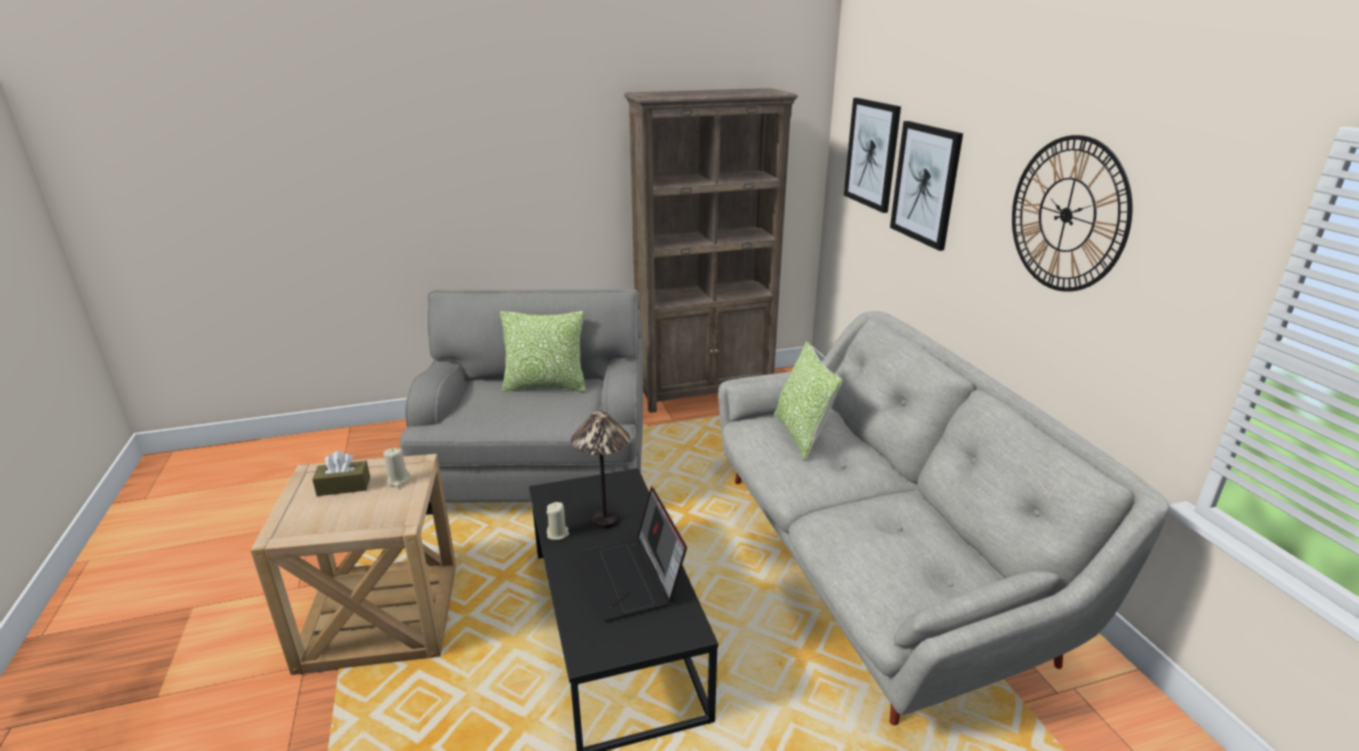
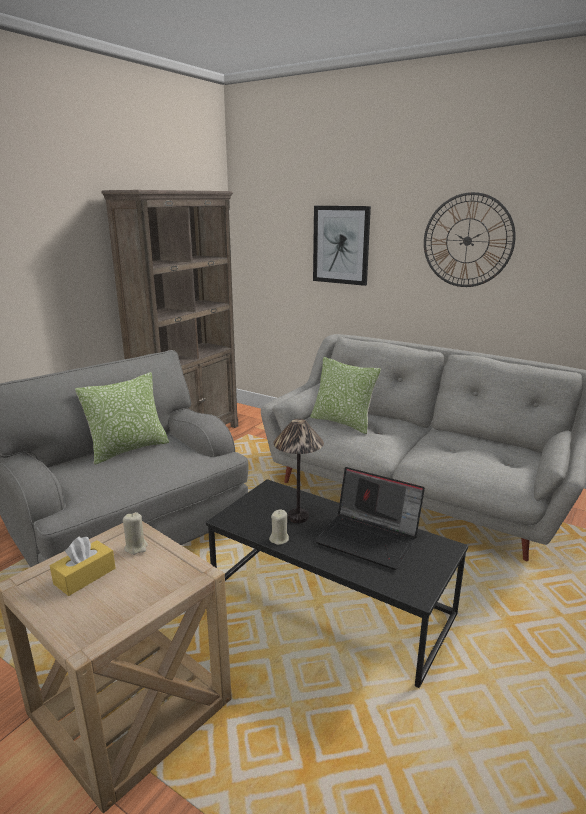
camera: 40 degrees left, 5 degrees down
brown tissue box [312,451,370,496] -> yellow tissue box [50,537,115,596]
picture [844,98,901,213] -> none

